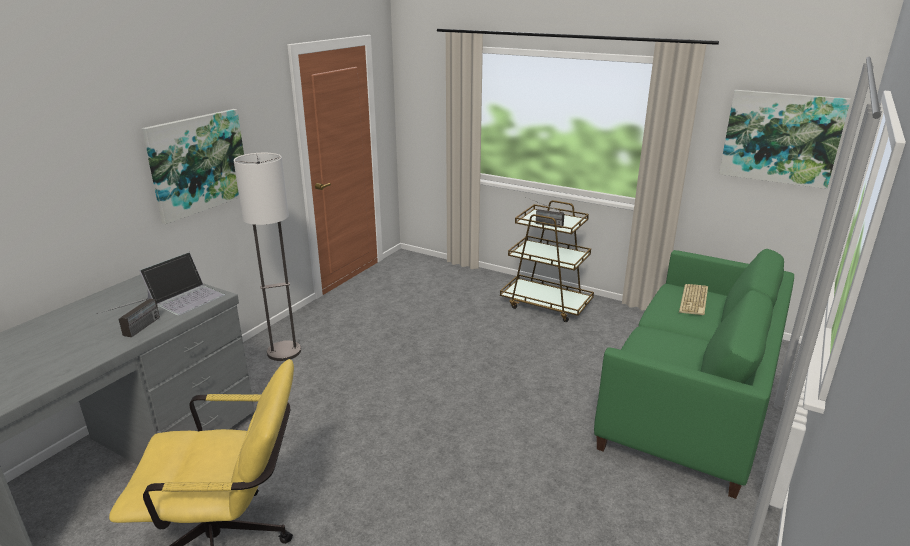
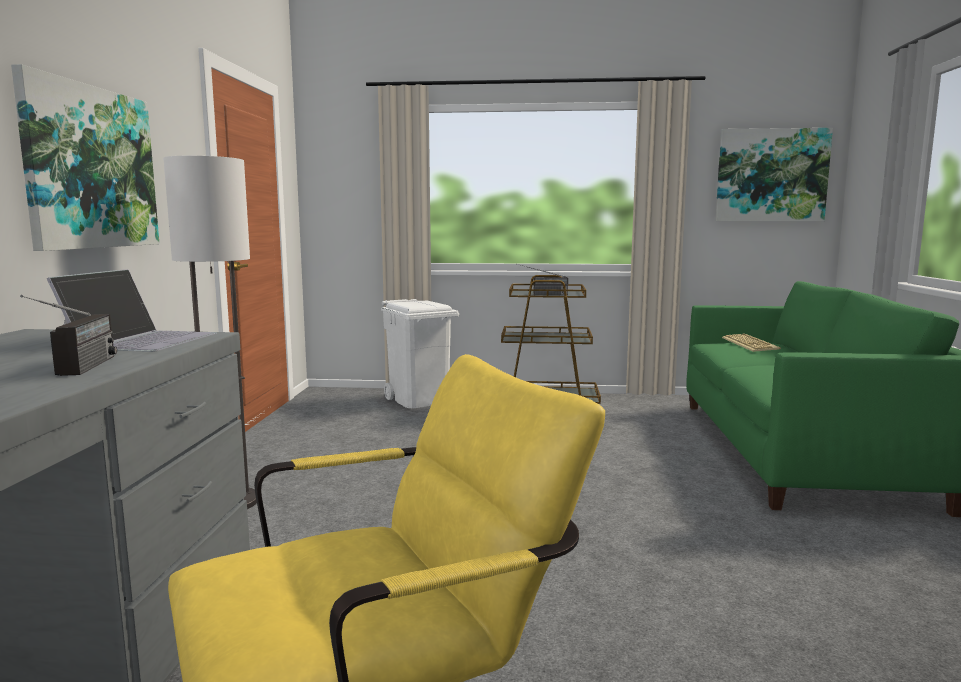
camera: 25 degrees left, 15 degrees down
none -> white trash can [381,299,459,408]

